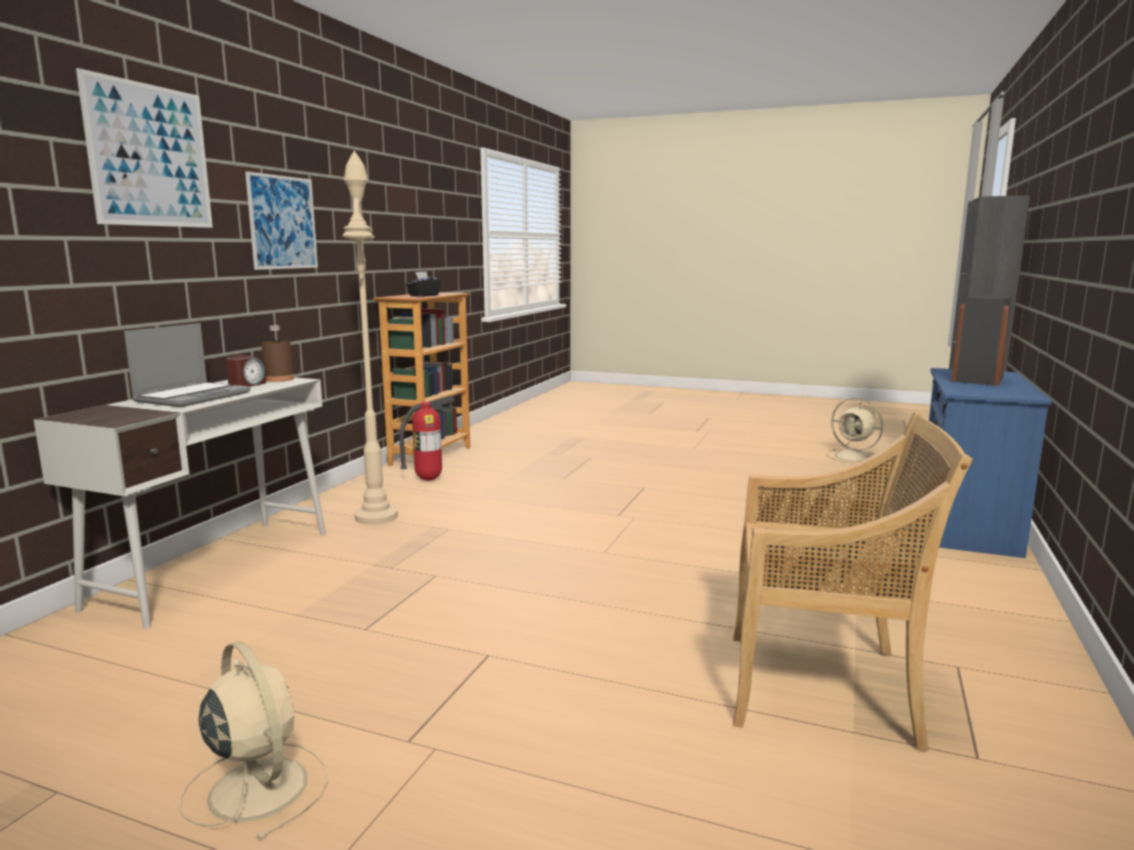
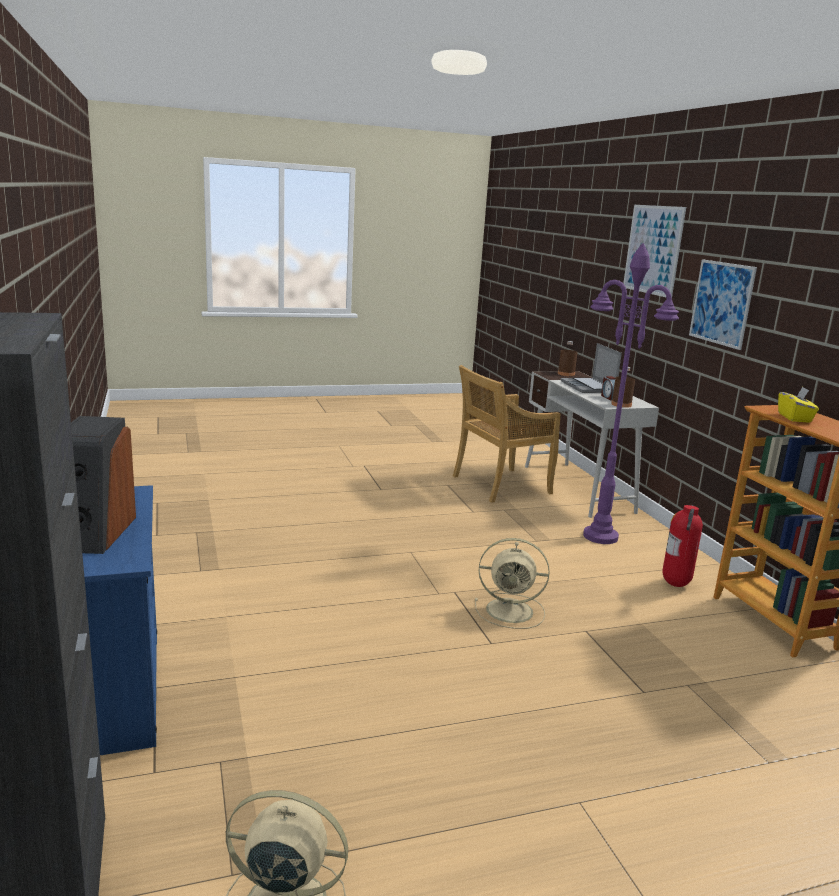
camera: 140 degrees right, 5 degrees up
beige fan [179,641,328,841] -> beige fan moved to [475,538,549,629]
beige floor lamp [342,151,398,525] -> purple floor lamp [583,243,679,544]
black tissue box [406,271,441,297] -> yellow tissue box [778,387,819,423]
beige chair [733,411,973,751] -> beige chair moved to [453,365,560,503]
none -> brown bottle [558,341,577,376]

